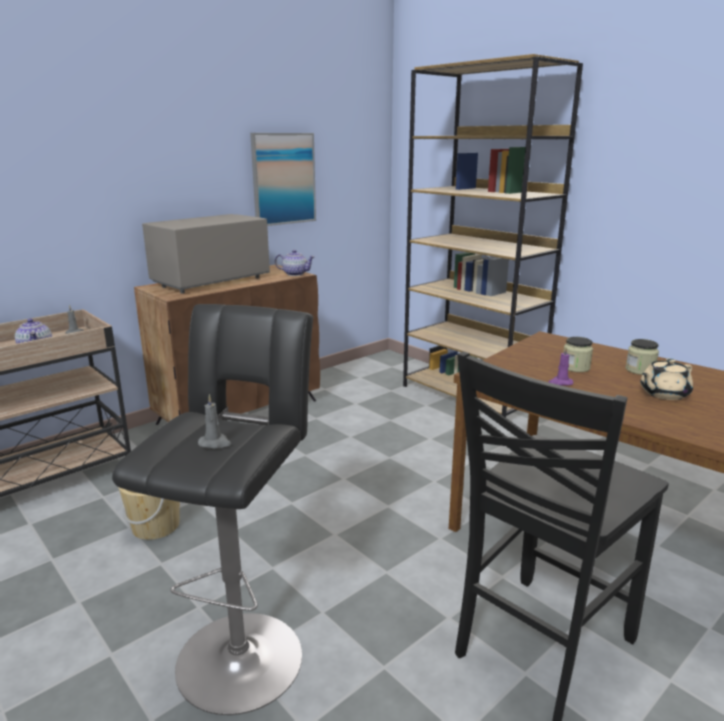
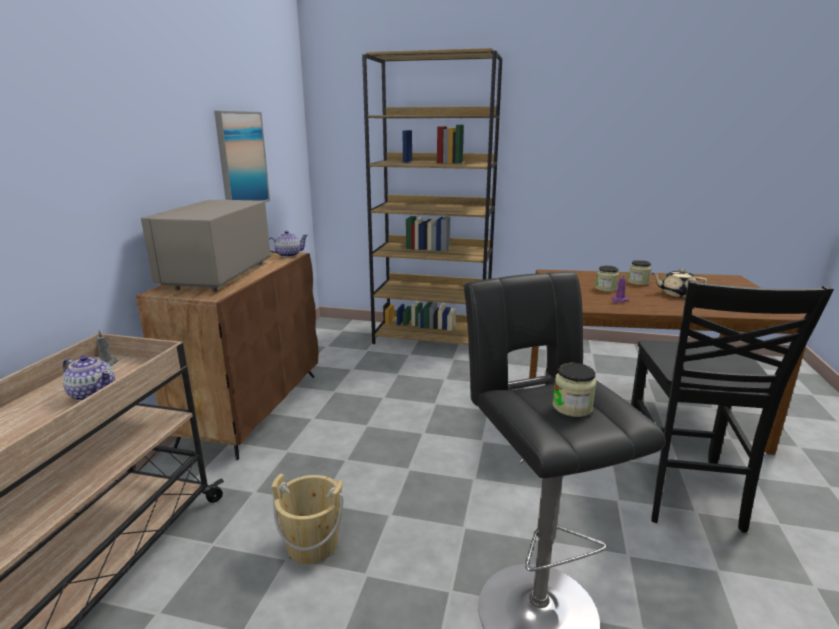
camera: 35 degrees left, 0 degrees up
grey candle [198,394,231,448] -> jar [552,363,596,417]
beige teapot [640,358,693,400] -> beige teapot turned 75 degrees clockwise [652,269,707,297]

